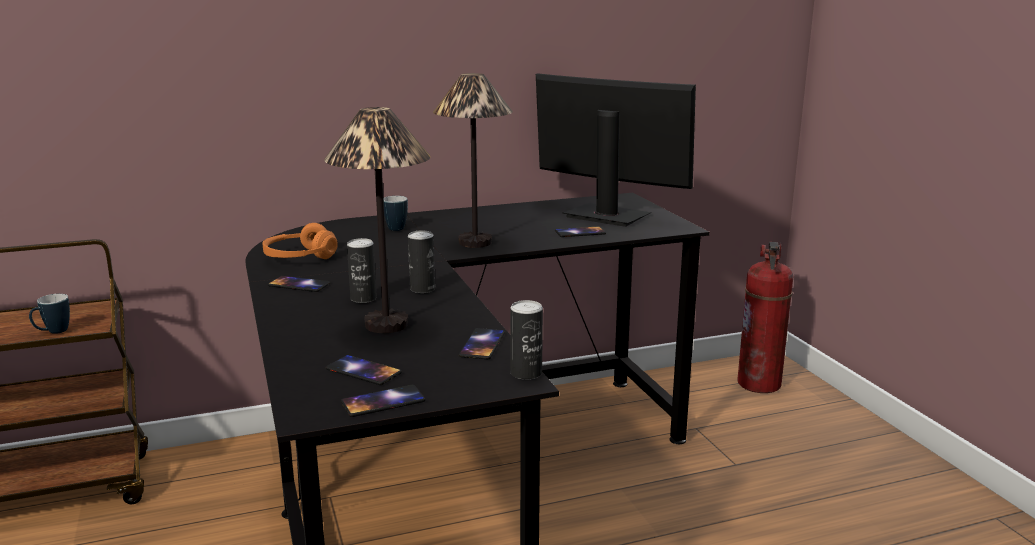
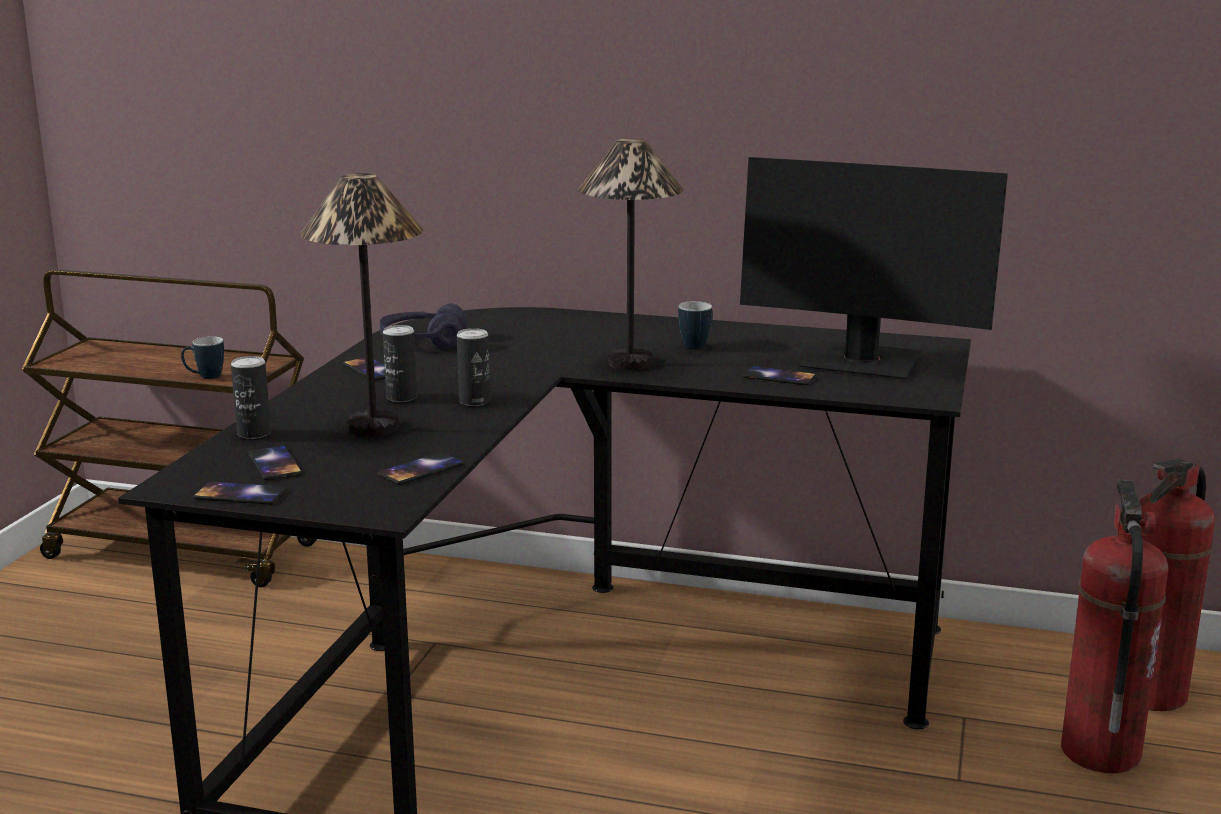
camera: 35 degrees right, 0 degrees up
orange headphones [263,223,338,259] -> purple headphones [380,303,467,349]
mug [383,196,408,231] -> mug moved to [678,301,713,349]
can [510,300,543,380] -> can moved to [231,356,271,439]
monitor [536,73,696,227] -> monitor turned 135 degrees clockwise [740,157,1008,379]
none -> fire extinguisher [1061,480,1168,773]

